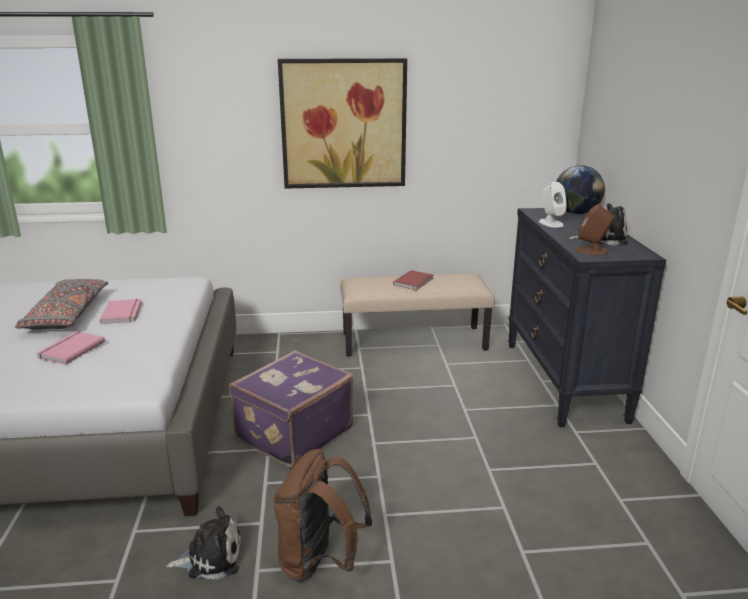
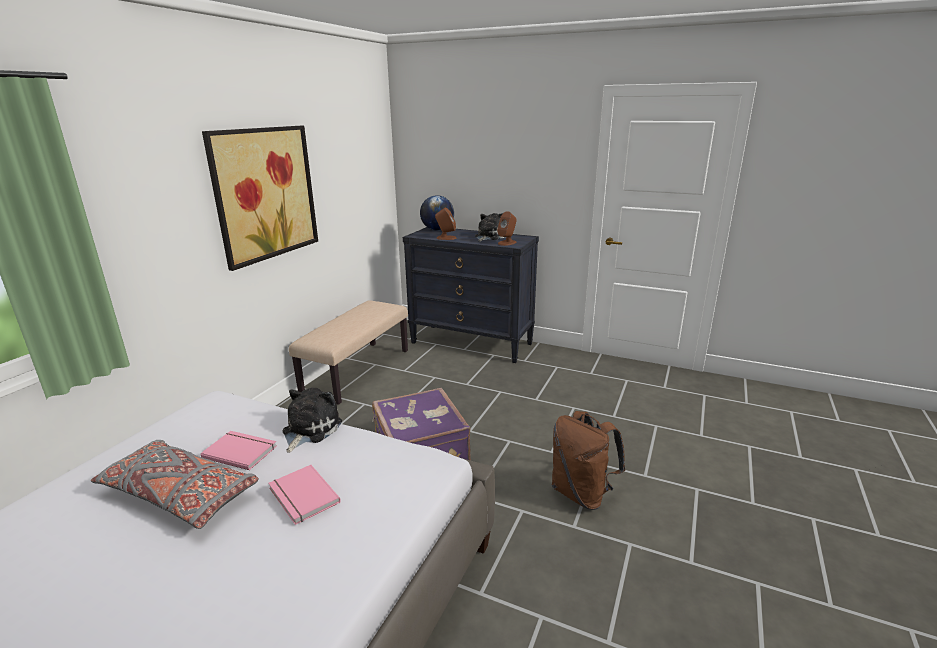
camera: 60 degrees left, 0 degrees up
plush toy [166,506,241,580] -> plush toy moved to [283,388,342,453]
red book [393,270,433,290] -> none
white speaker [539,182,567,227] -> brown speaker [435,208,456,240]

